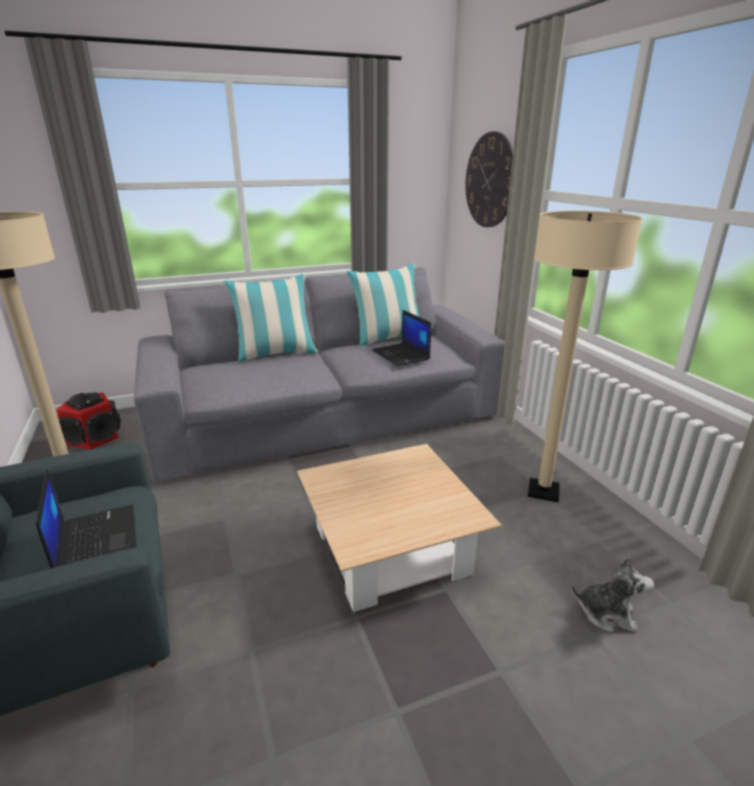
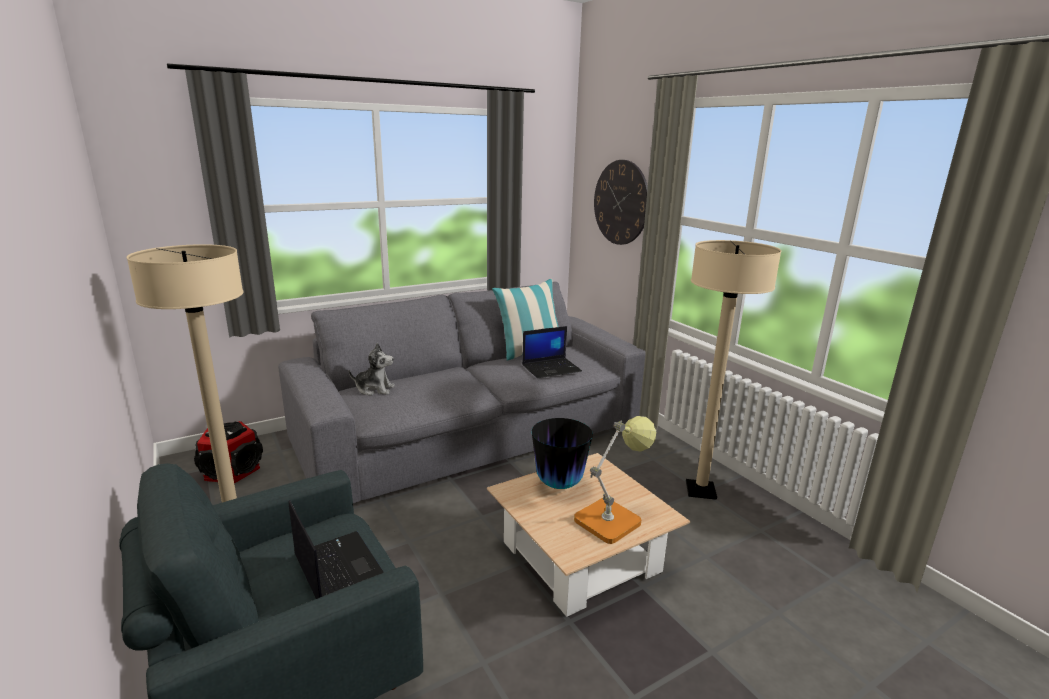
camera: 10 degrees left, 5 degrees down
pillow [224,274,318,361] -> none
laptop [372,310,431,366] -> laptop turned 75 degrees counterclockwise [522,326,582,378]
plush toy [571,557,654,632] -> plush toy moved to [349,343,395,396]
none -> vase [532,418,593,489]
none -> table lamp [574,416,656,544]

